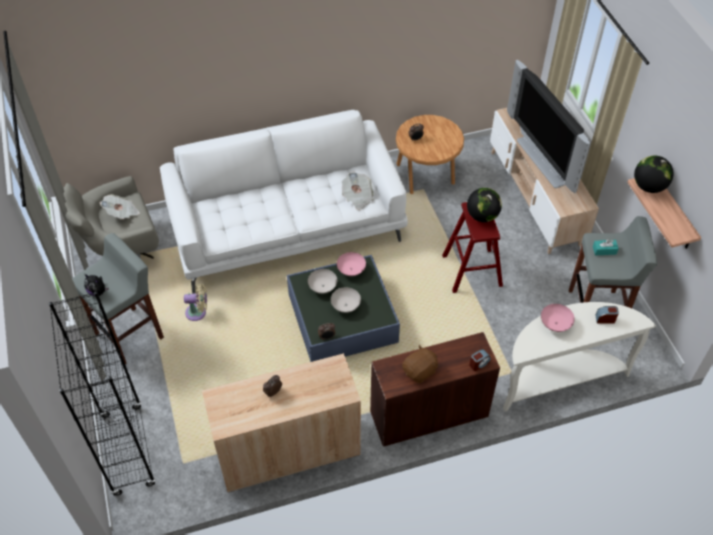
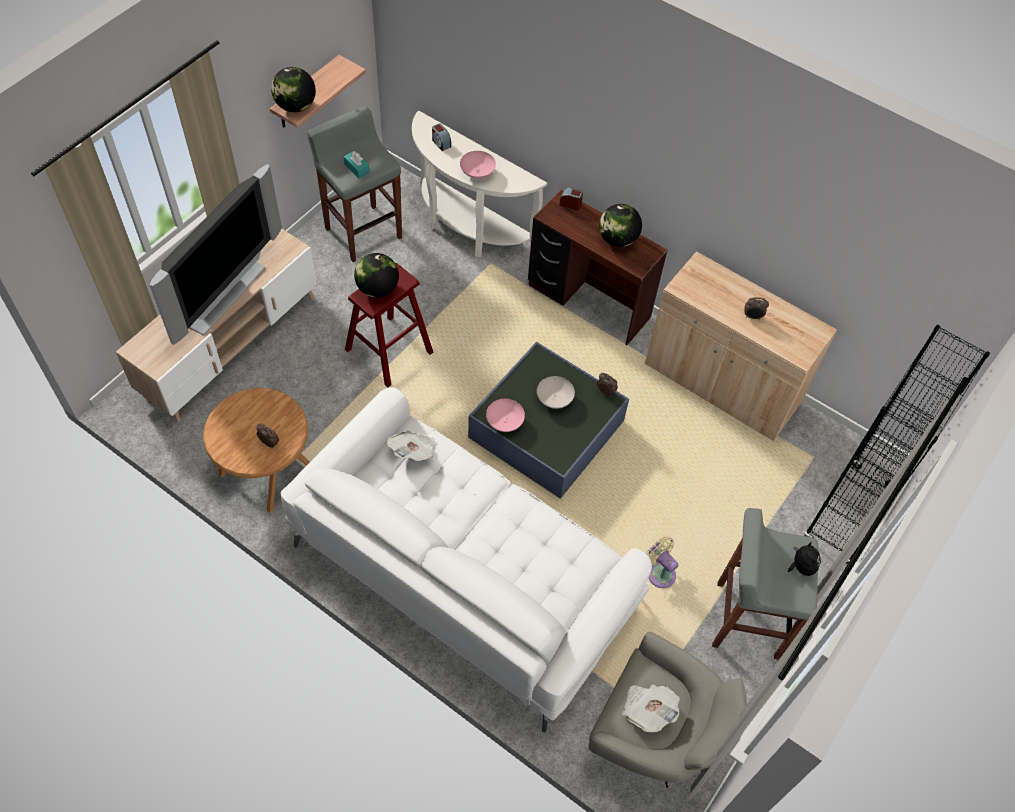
camera: 130 degrees left, 5 degrees up
white bowl [308,269,337,294] -> none
brown plush toy [402,345,439,384] -> globe [599,204,642,247]

